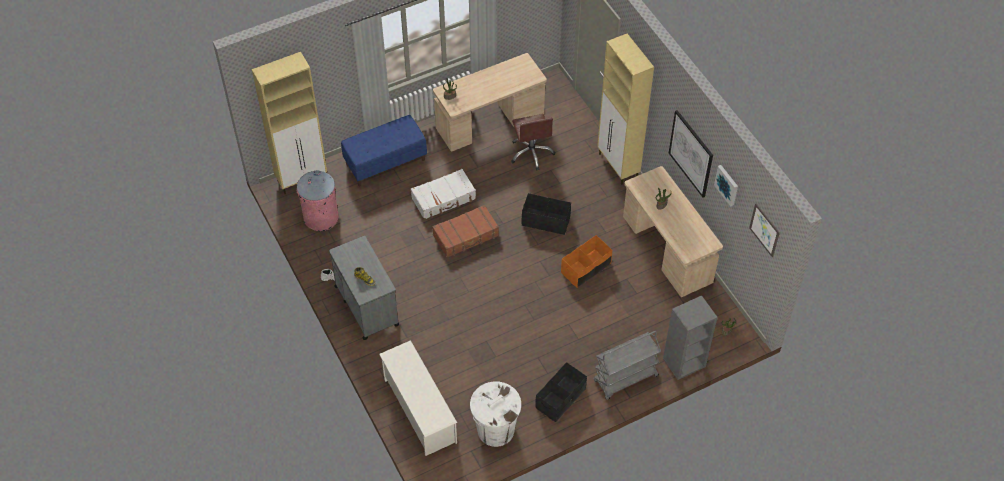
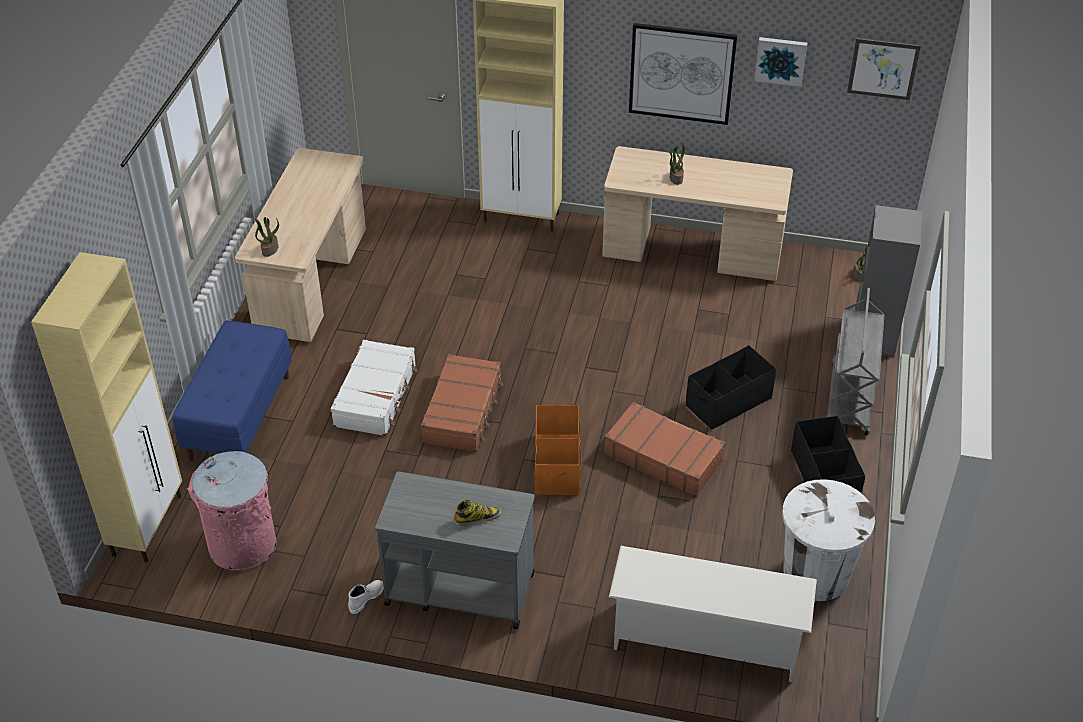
camera: 50 degrees left, 10 degrees down
brown office chair [511,114,555,171] -> none
black storage box [522,193,571,235] -> black storage box moved to [686,345,776,430]
orange storage box [561,235,612,288] -> orange storage box moved to [535,405,581,495]
none -> brown suitcase [604,402,725,497]

